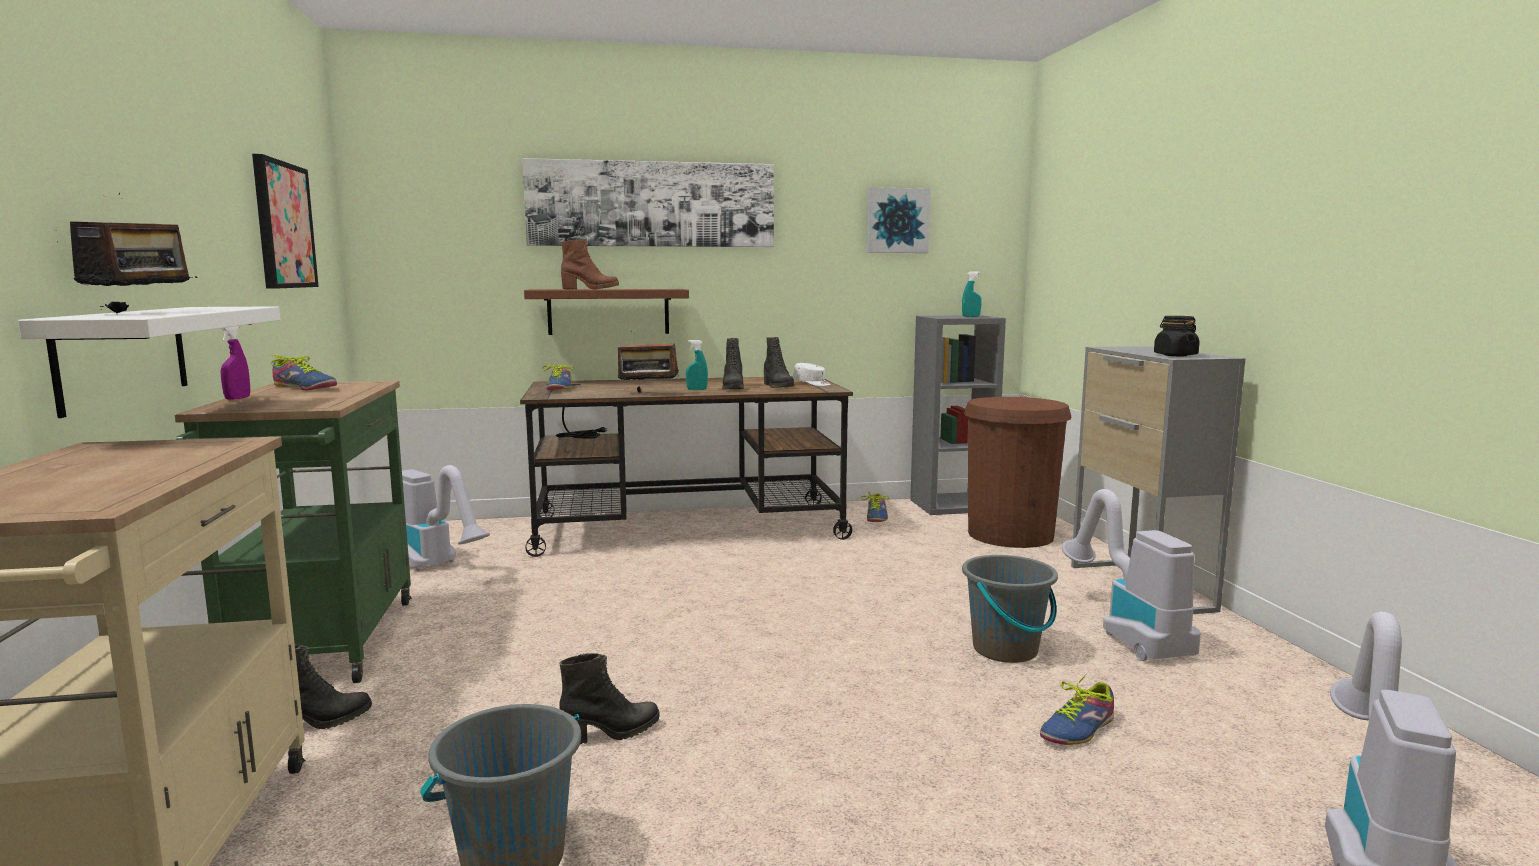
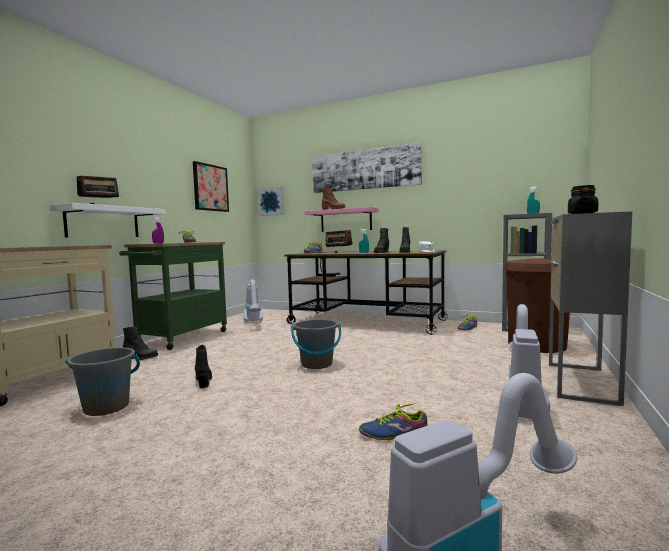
camera: 35 degrees right, 5 degrees down
brown shelf [524,289,689,335] -> pink shelf [304,207,379,232]
black boot [559,653,660,744] -> black boot turned 120 degrees counterclockwise [195,345,212,388]
picture [866,187,931,253] -> picture moved to [258,186,284,216]
grey bucket [962,555,1058,663] -> grey bucket moved to [291,319,341,369]

